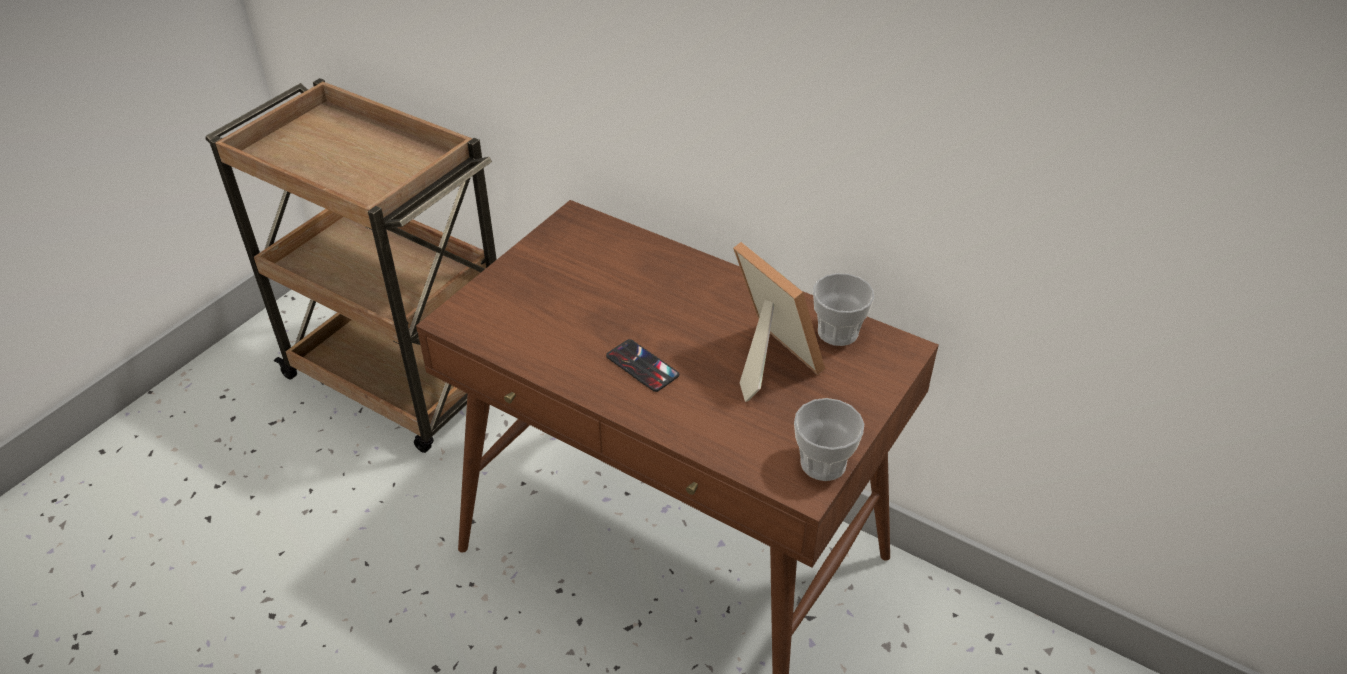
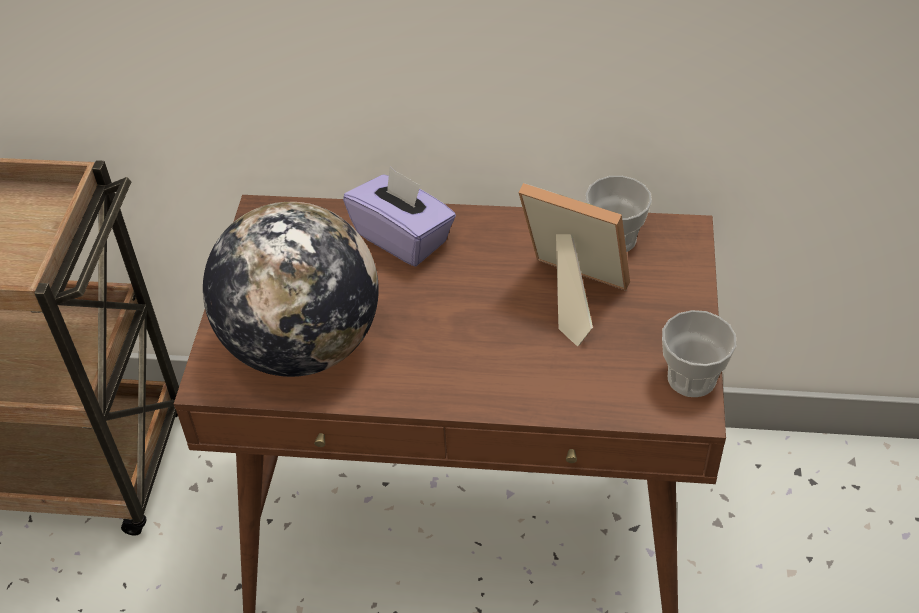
camera: 25 degrees left, 5 degrees up
phone [606,339,679,392] -> none
none -> globe [203,202,379,377]
none -> purple tissue box [343,166,456,266]

